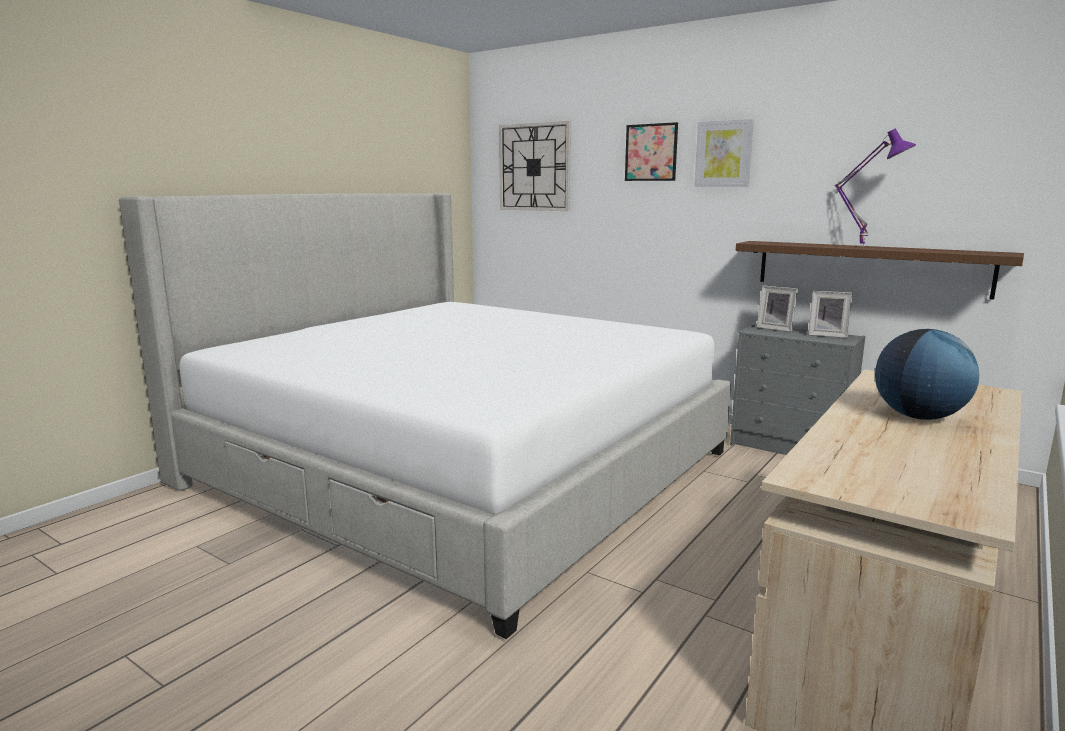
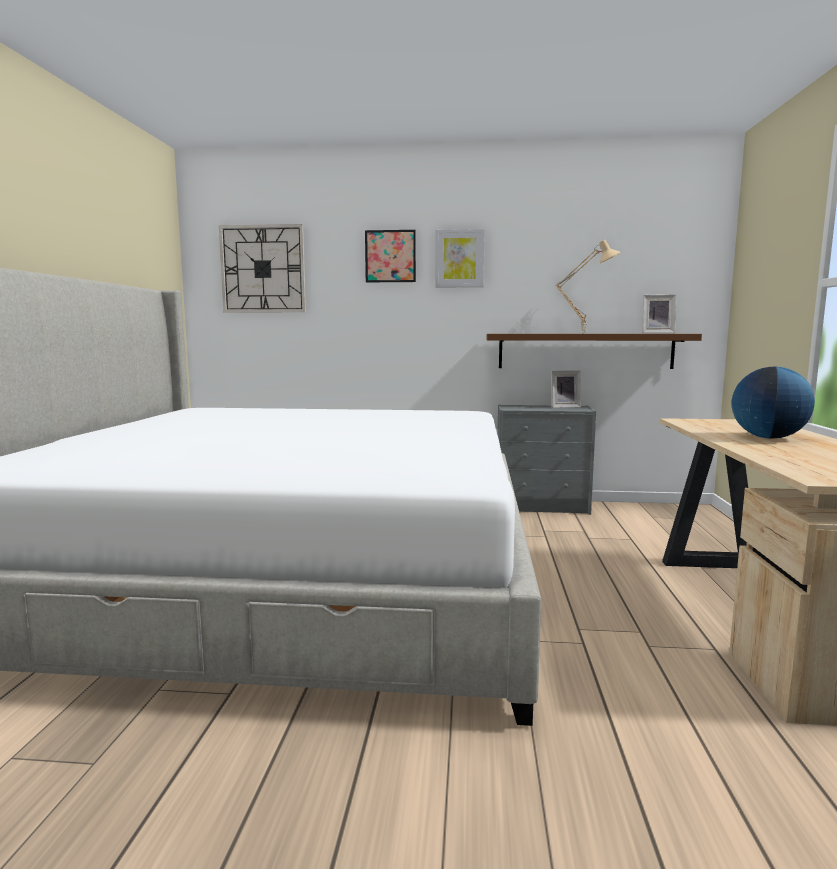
camera: 30 degrees left, 5 degrees down
picture frame [757,285,798,332] -> picture frame moved to [642,294,676,333]
purple table lamp [835,128,916,247] -> beige table lamp [555,240,620,331]

